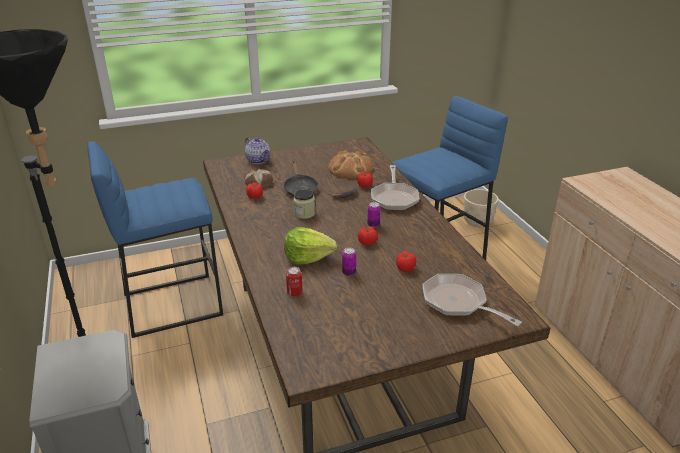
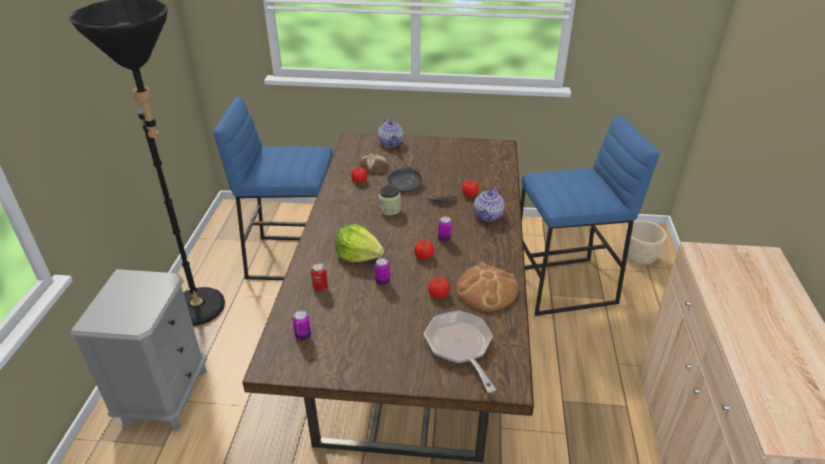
camera: 25 degrees right, 5 degrees up
bread [328,150,373,178] -> bread moved to [457,262,518,312]
frying pan [371,165,419,210] -> teapot [474,186,505,221]
none -> can [293,310,311,341]

